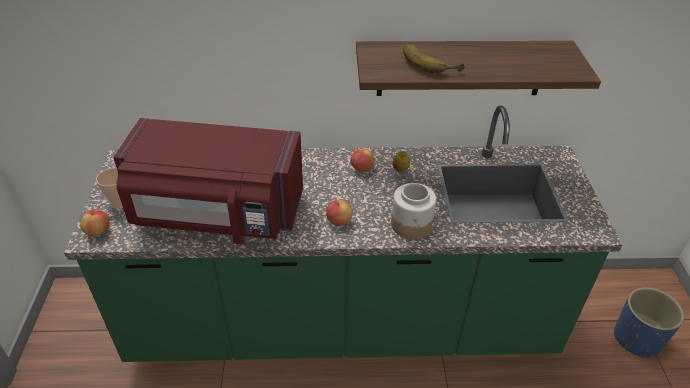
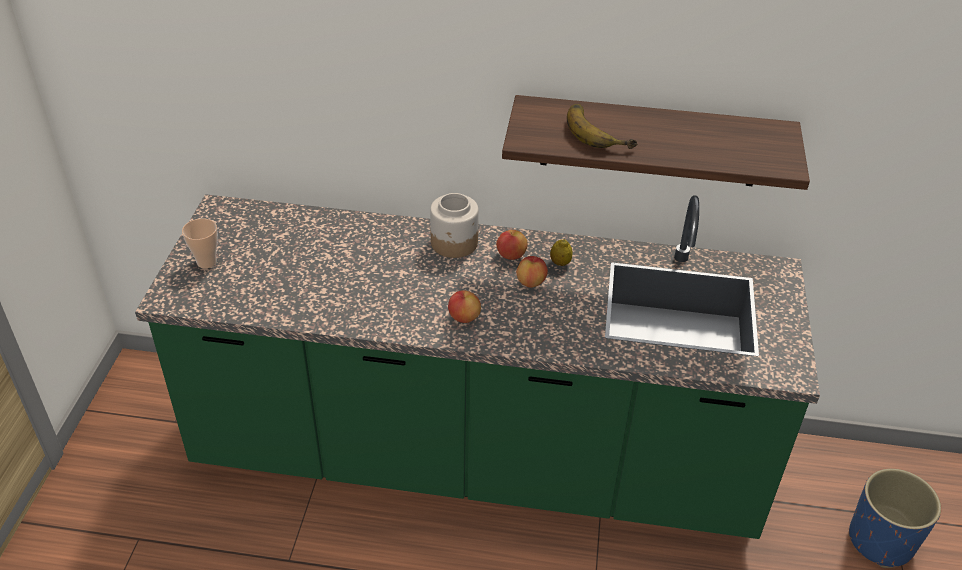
camera: 10 degrees right, 0 degrees up
apple [80,209,110,237] -> apple moved to [516,256,548,288]
red microwave [113,118,303,244] -> none
jar [391,183,436,240] -> jar moved to [430,193,479,258]

